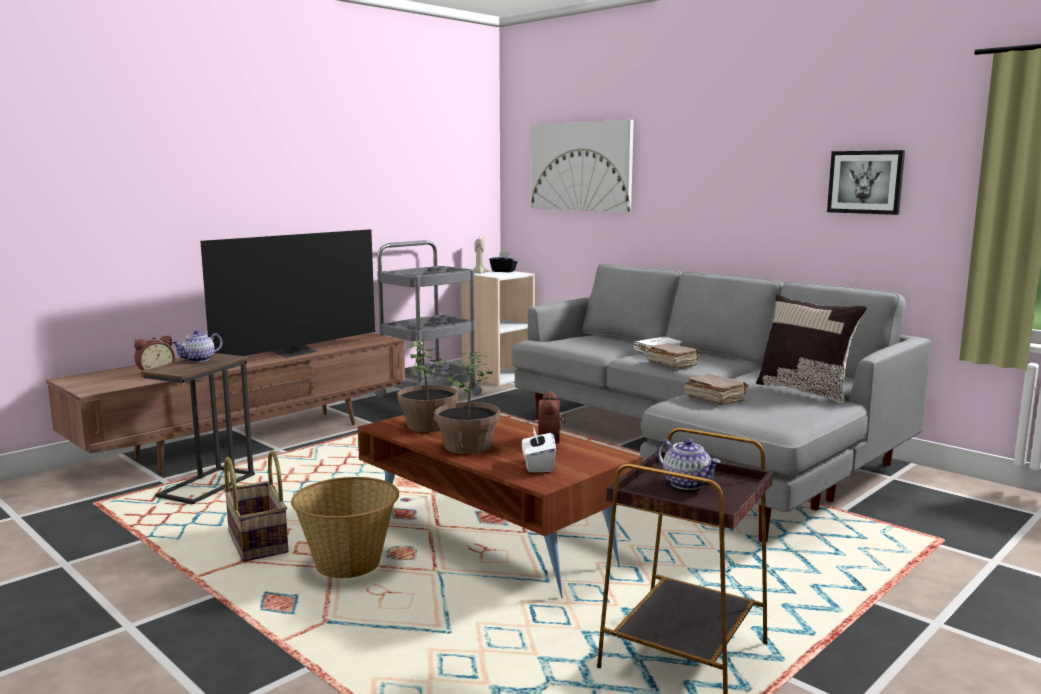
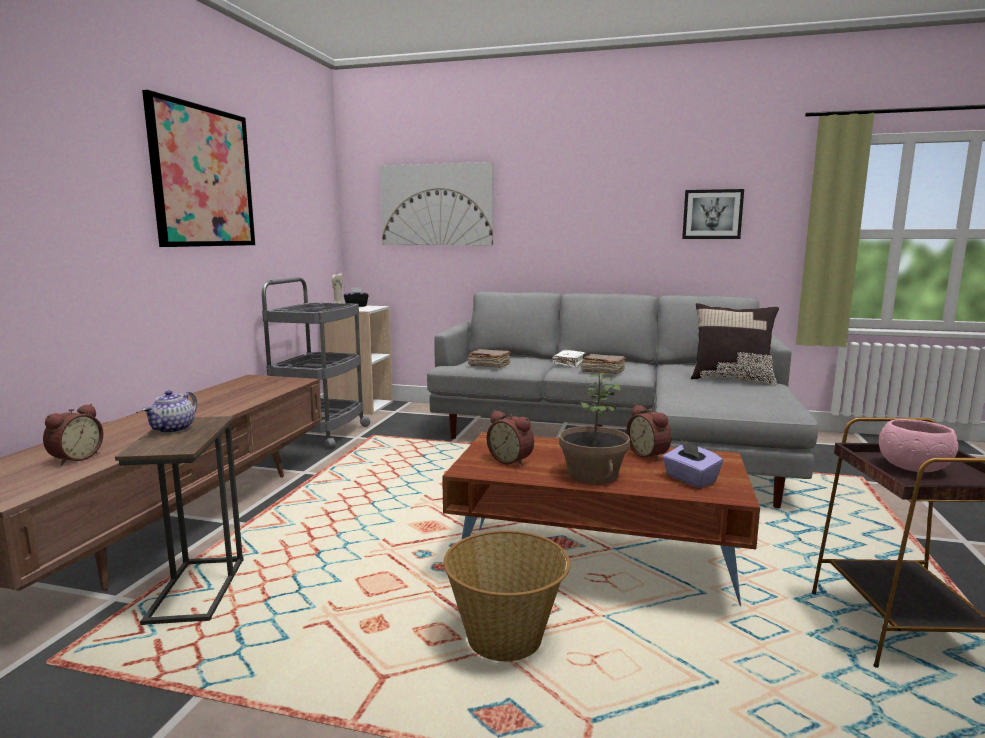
camera: 30 degrees left, 0 degrees up
television [200,229,375,358] -> none
basket [224,450,288,562] -> none
potted plant [397,339,458,432] -> alarm clock [487,411,534,466]
white tissue box [522,425,556,472] -> purple tissue box [663,440,723,488]
teapot [657,439,720,490] -> pink bowl [879,419,958,472]
brown book [684,374,748,405] -> brown book moved to [468,349,511,368]
none -> picture [142,90,255,247]

